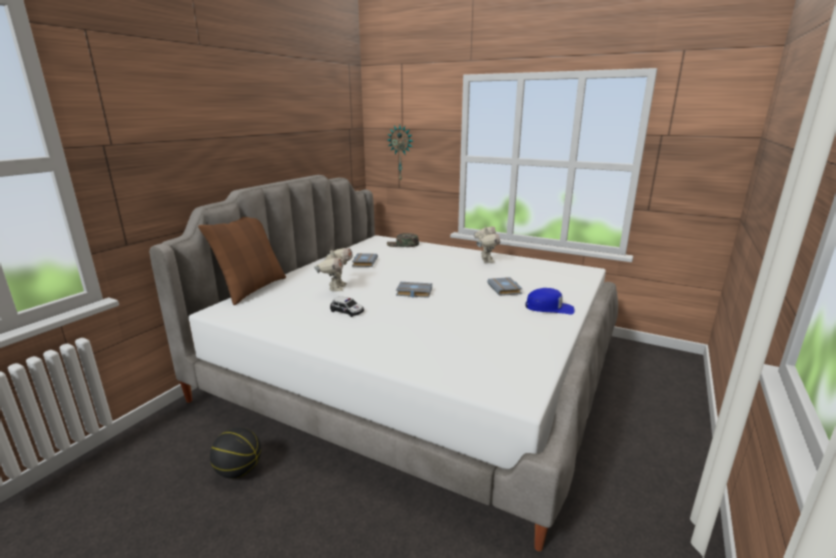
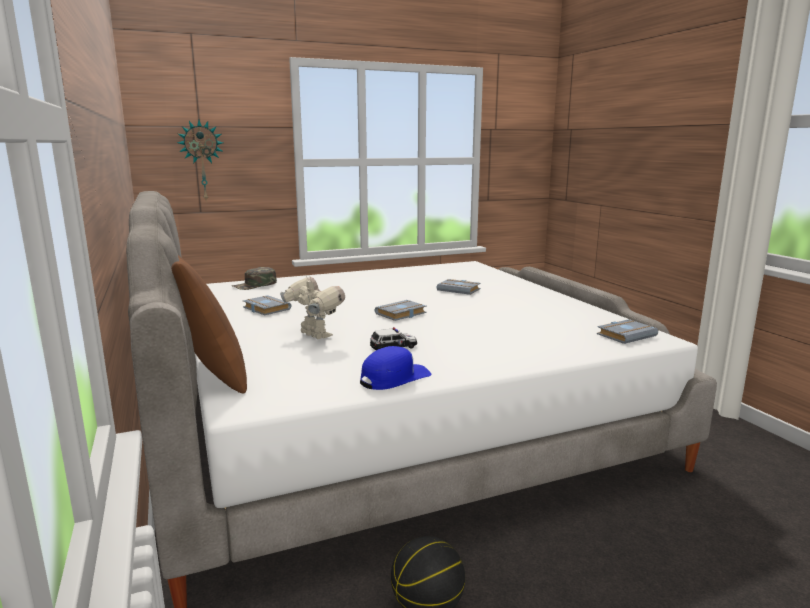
camera: 50 degrees left, 5 degrees down
toy robot [474,225,500,263] -> none
blue cap [525,288,574,314] -> blue cap moved to [360,346,431,390]
none -> grey book [597,319,658,344]

